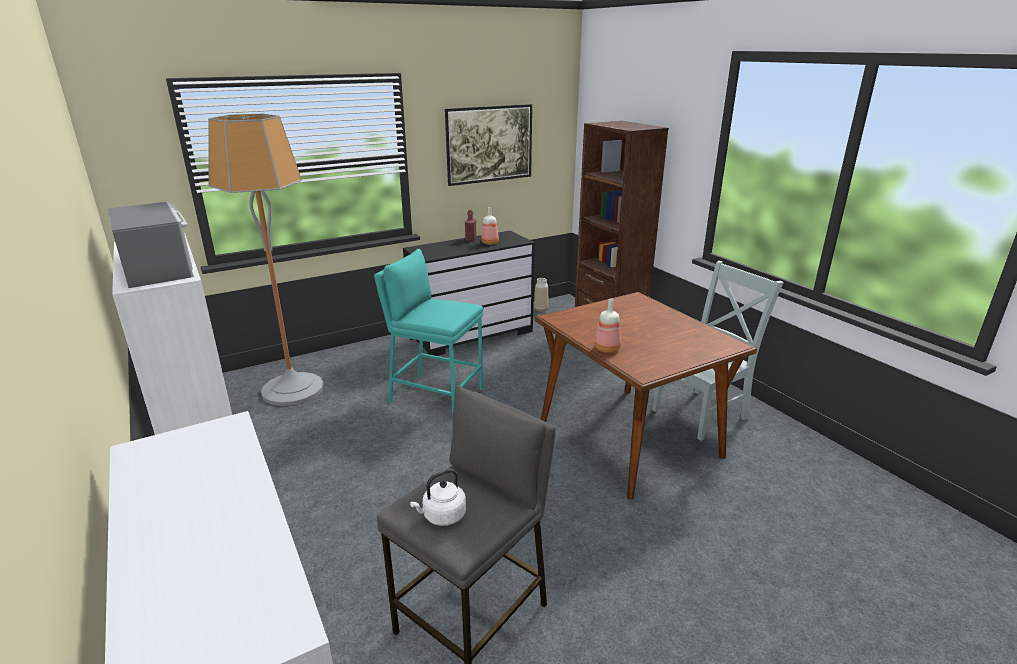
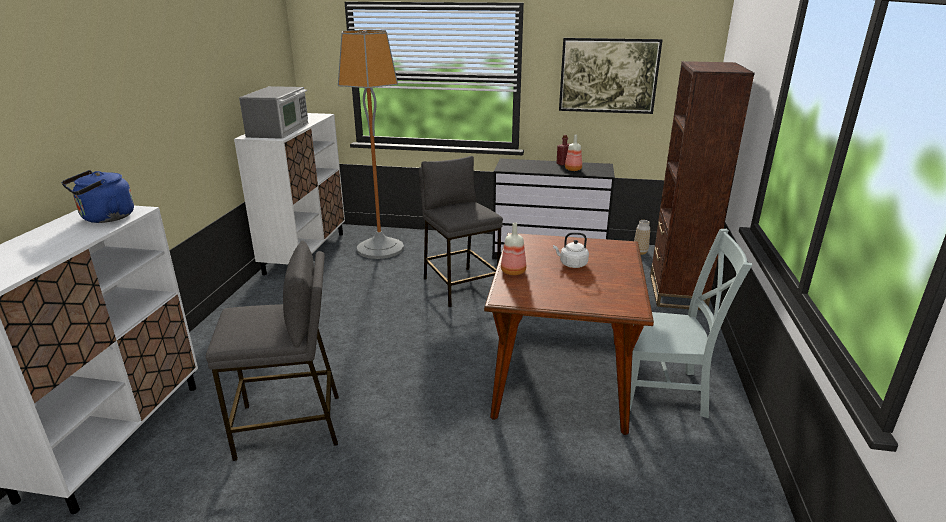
camera: 40 degrees right, 0 degrees up
turquoise stool [374,249,483,419] -> grey stool [419,156,503,307]
white kettle [410,469,466,526] -> white kettle moved to [553,232,589,268]
none -> blue kettle [62,170,134,223]

